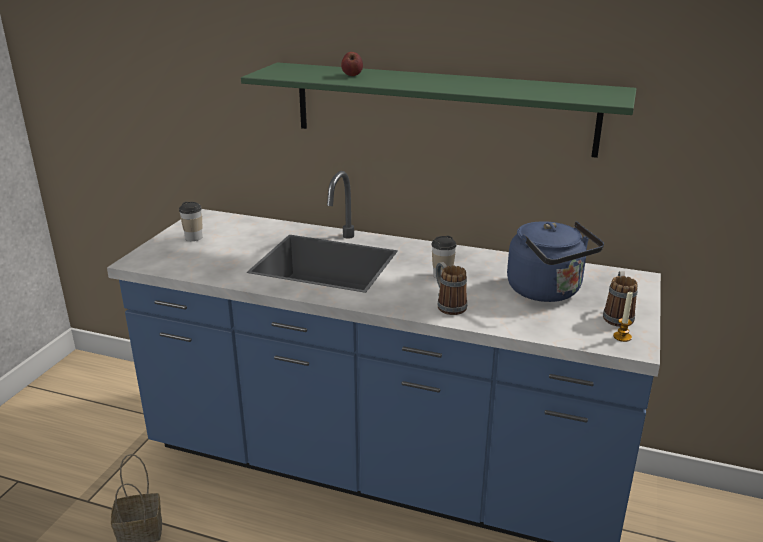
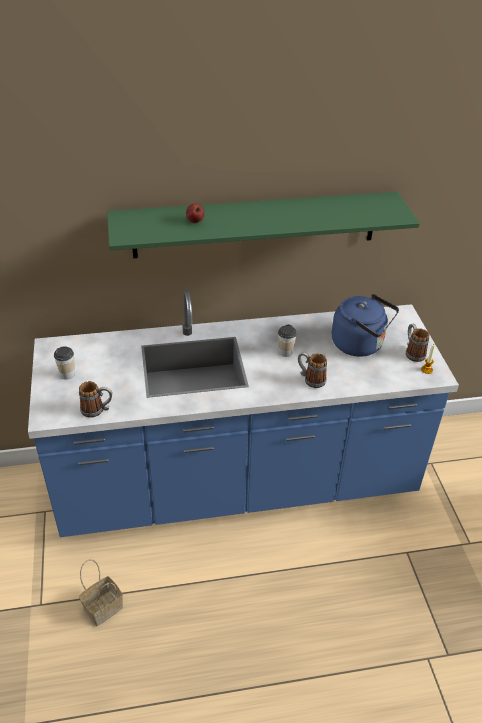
camera: 30 degrees left, 15 degrees up
none -> mug [79,381,112,418]

